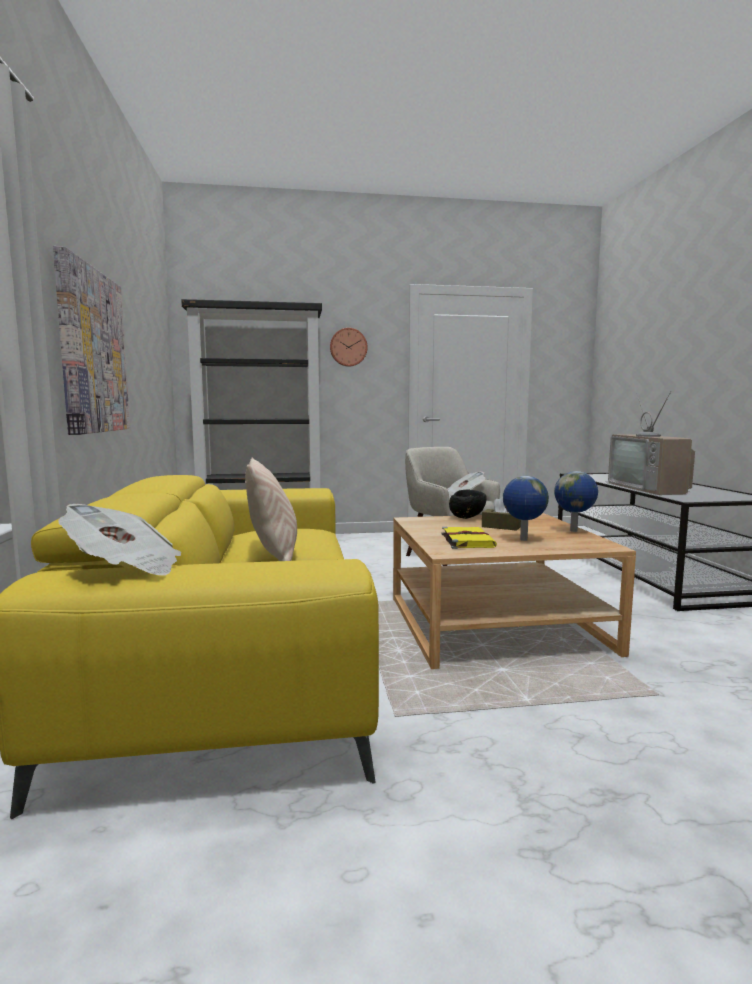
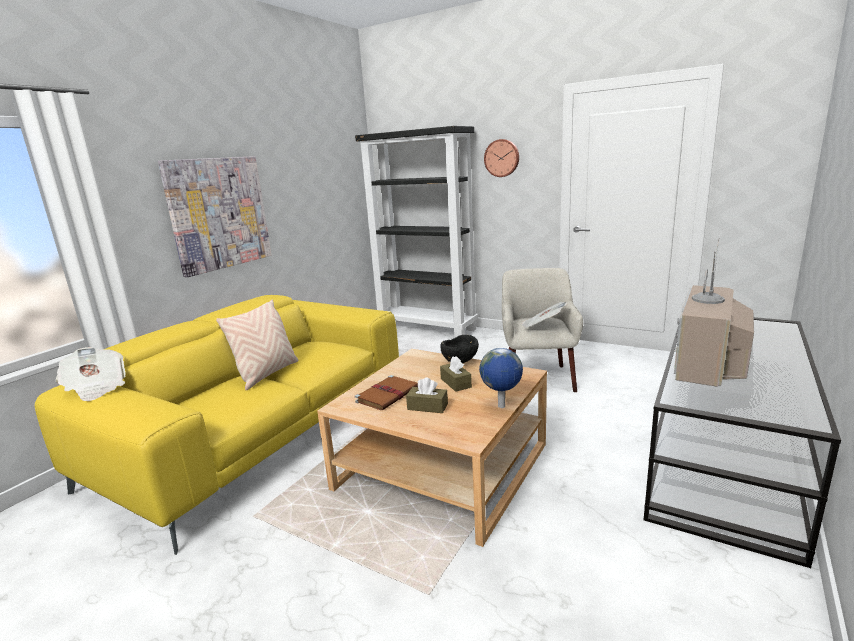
camera: 40 degrees right, 10 degrees up
yellow book [442,527,497,549] -> brown book [355,375,418,410]
globe [503,476,549,541] -> brown tissue box [406,377,448,413]

